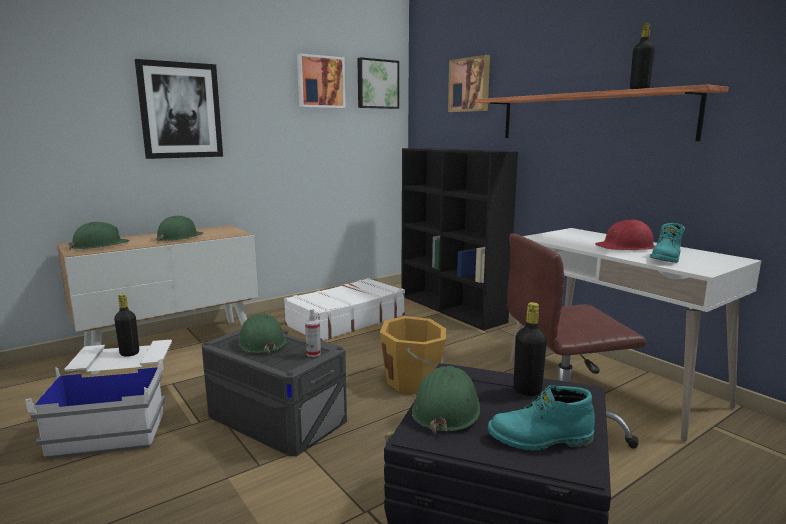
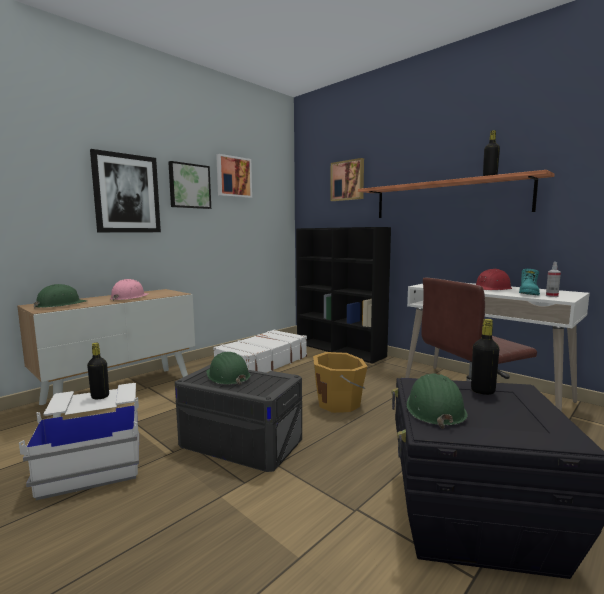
camera: 10 degrees left, 5 degrees down
green hard hat [156,216,204,242] -> pink hard hat [110,279,149,301]
spray bottle [305,309,321,357] -> spray bottle moved to [546,262,561,297]
picture [357,57,399,109] -> picture moved to [168,161,211,209]
turquoise boot [488,385,595,450] -> none

